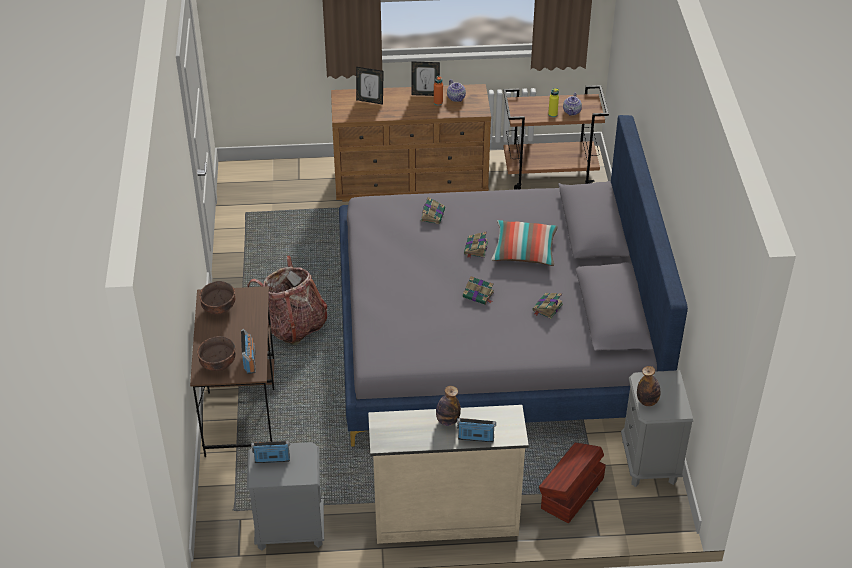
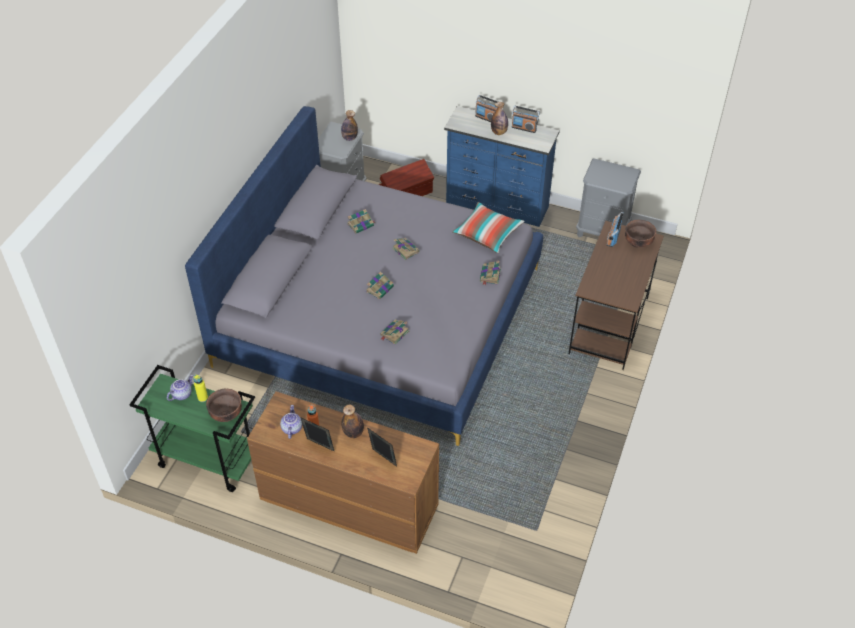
camera: 155 degrees left, 5 degrees up
brown bowl [199,281,235,315] -> brown bowl moved to [206,389,242,422]
backpack [247,256,327,345] -> none
radio [251,441,290,463] -> radio moved to [512,106,540,133]
beige dresser [368,405,529,544] -> blue dresser [444,106,560,227]
pillow [491,220,558,266] -> pillow moved to [452,202,524,253]
brown cart [503,85,609,190] -> green cart [129,365,255,492]
none -> bottle [341,405,364,438]
none -> book [480,260,501,285]

